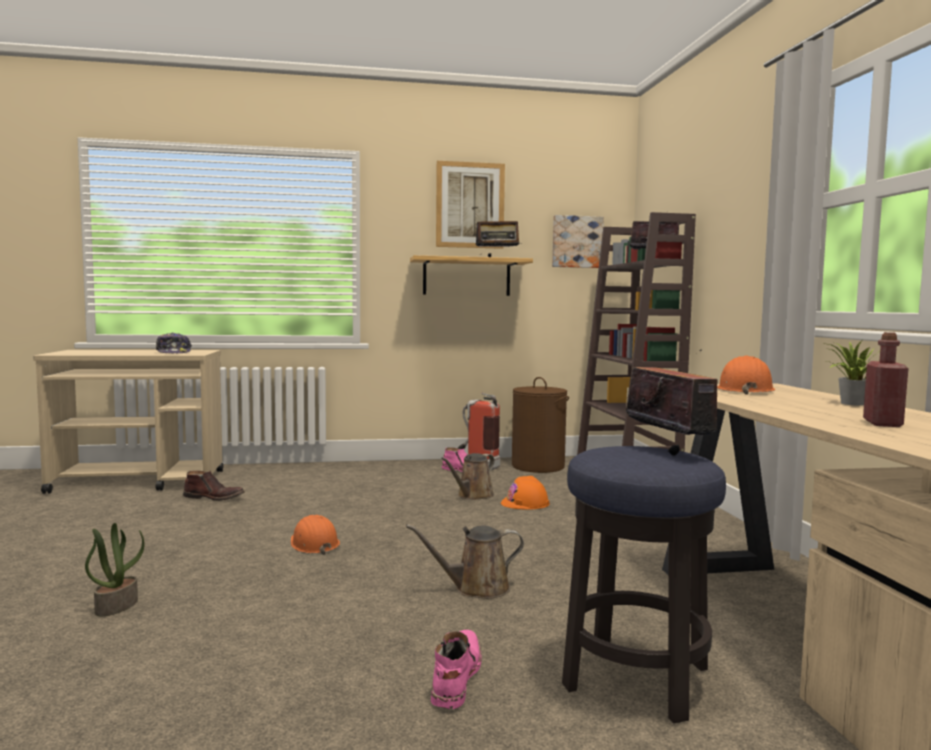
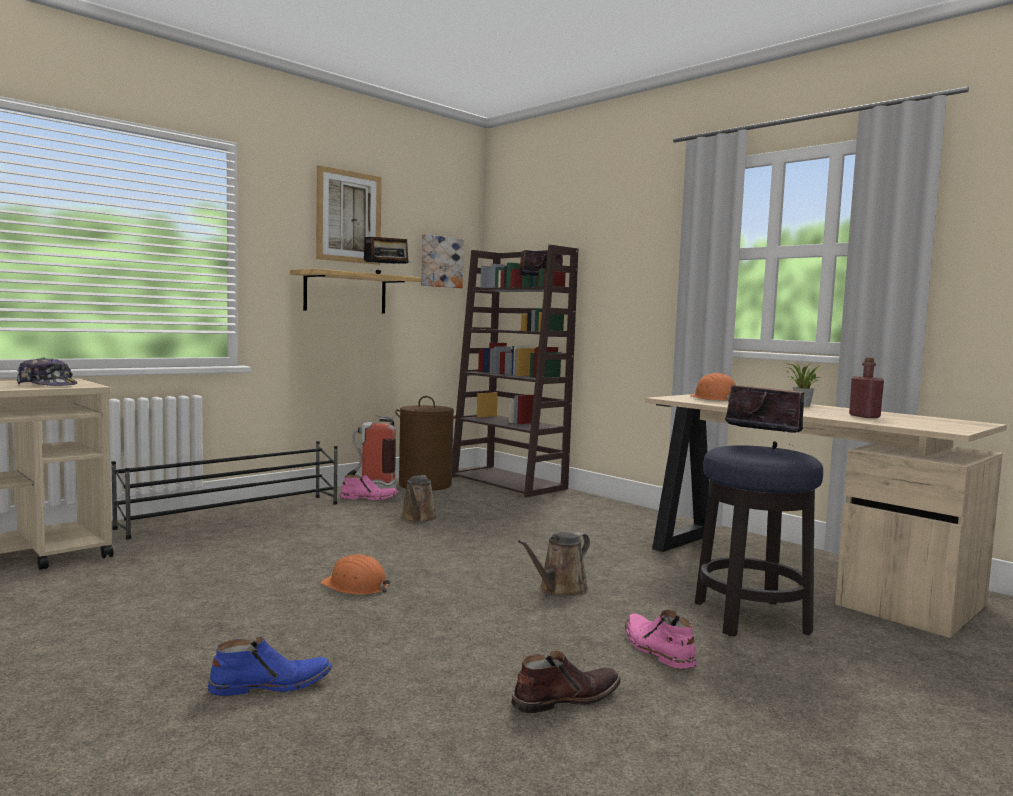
camera: 35 degrees left, 0 degrees up
potted plant [85,523,145,617] -> blue boot [208,636,332,696]
brown boot [183,470,245,501] -> brown boot moved to [511,650,621,713]
orange hard hat [501,476,550,510] -> none
none -> black shoe rack [111,441,338,539]

